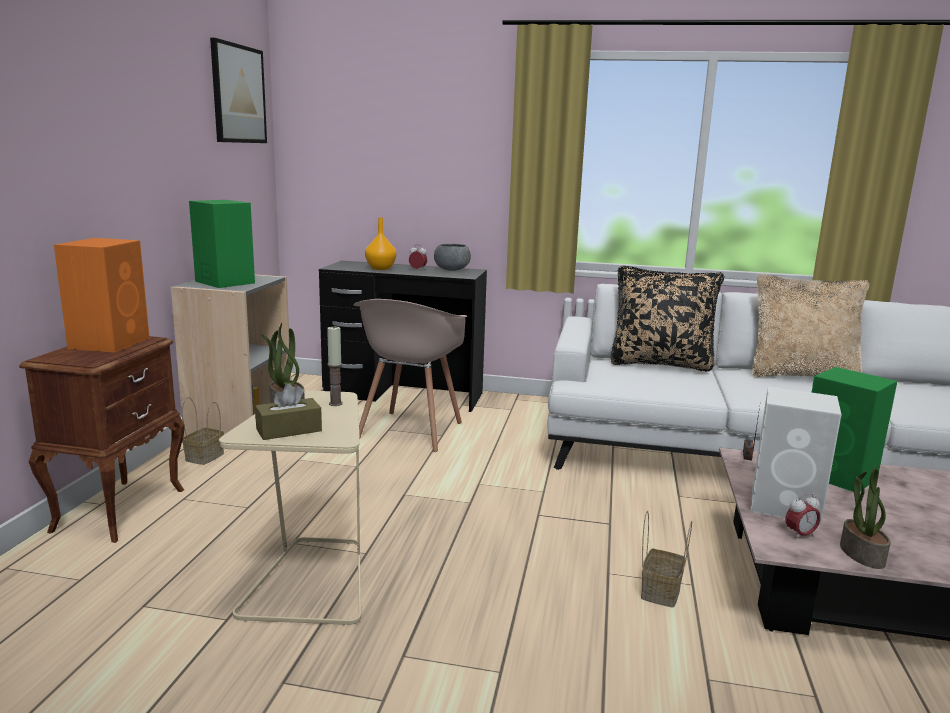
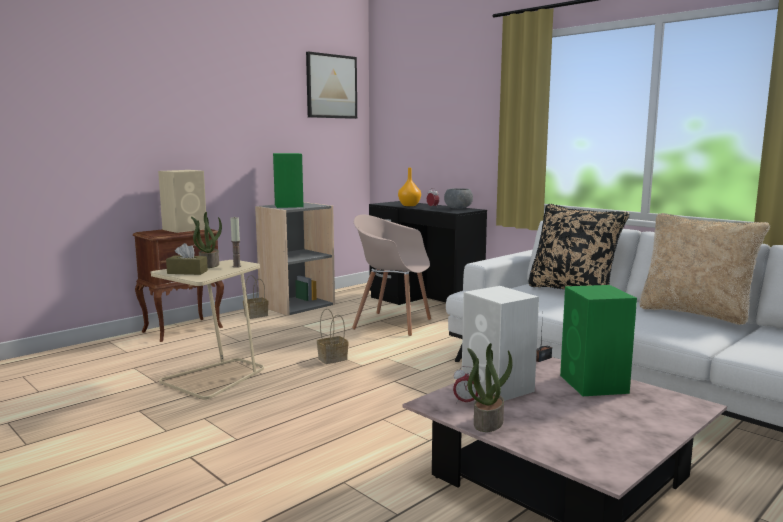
camera: 35 degrees right, 5 degrees down
orange speaker [54,238,150,353] -> beige speaker [158,170,206,233]
beige chair [353,299,467,452] -> beige chair turned 60 degrees clockwise [352,215,431,336]
basket [641,511,692,608] -> basket moved to [317,309,349,364]

